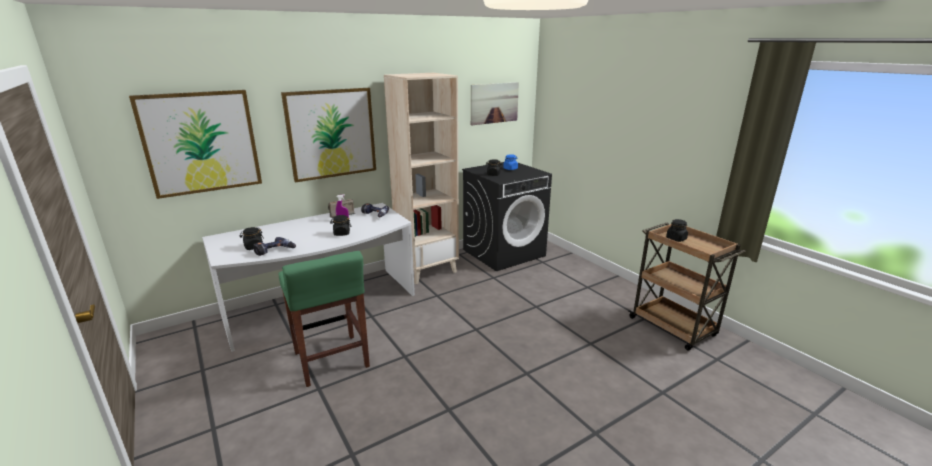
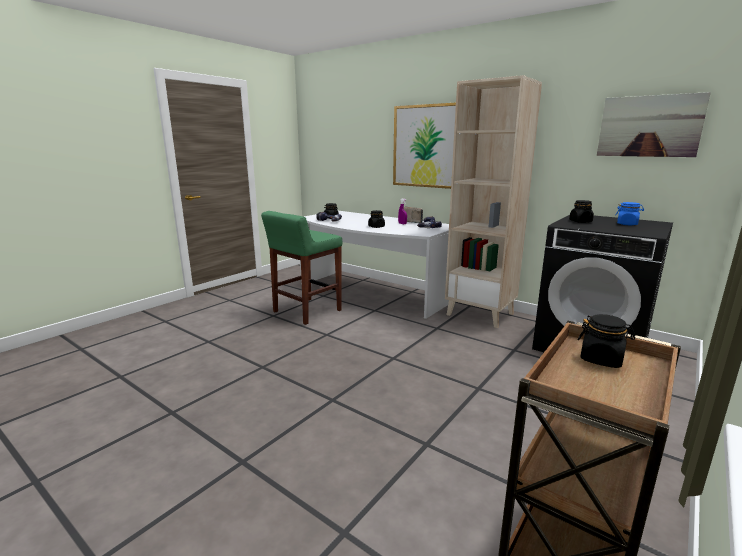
camera: 70 degrees right, 5 degrees down
picture [129,90,262,199] -> none

